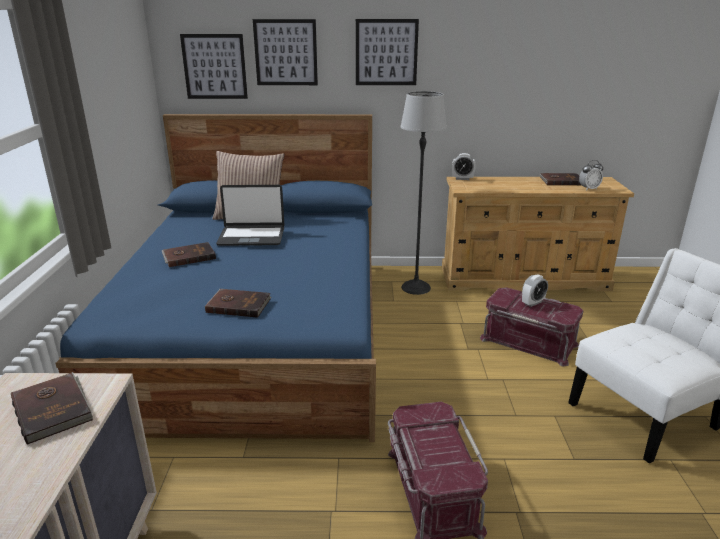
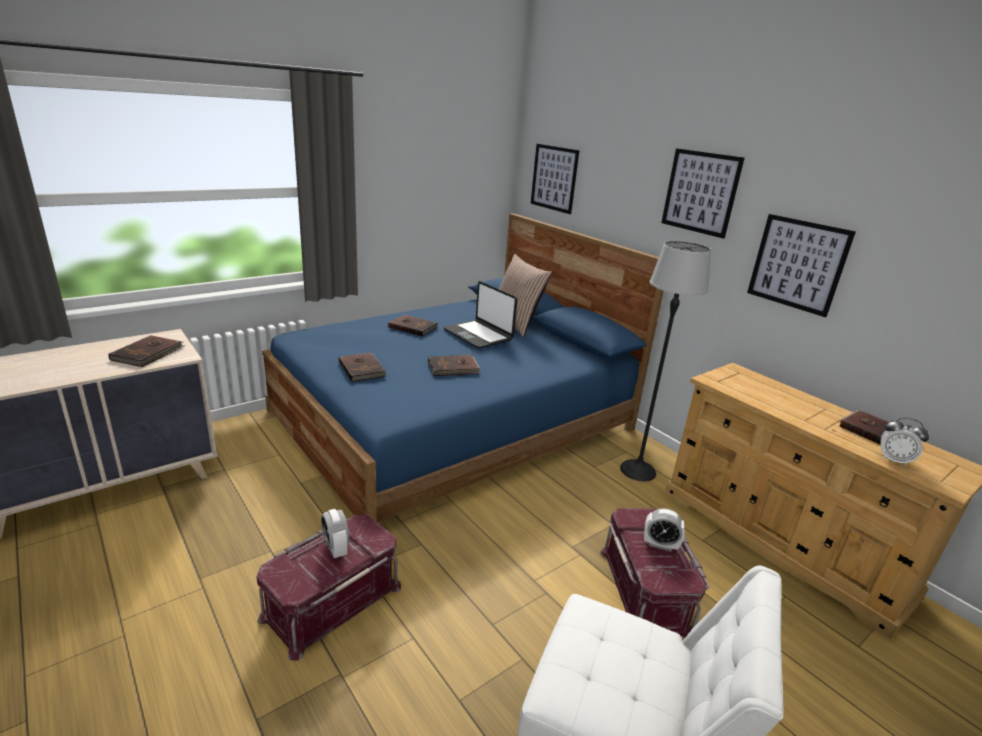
camera: 50 degrees right, 0 degrees up
picture [253,19,318,85] -> picture moved to [747,214,856,317]
alarm clock [452,153,476,180] -> alarm clock moved to [321,509,349,558]
none -> brown book [428,355,481,376]

